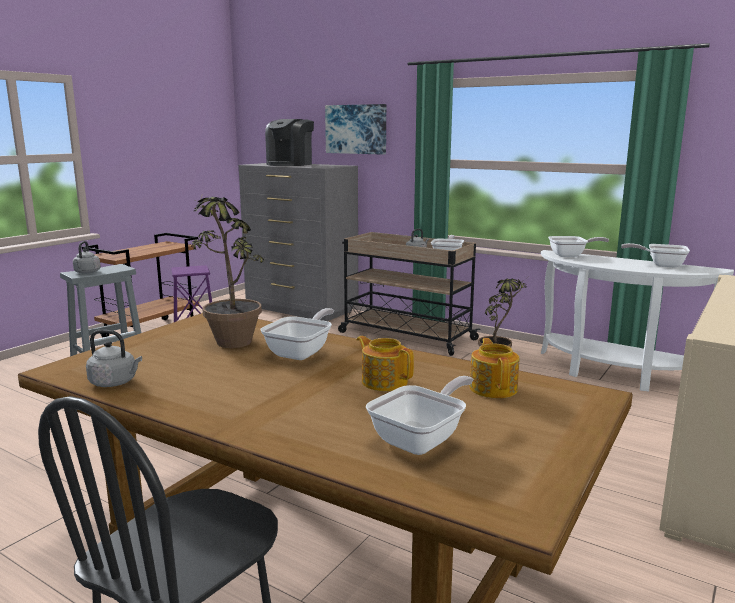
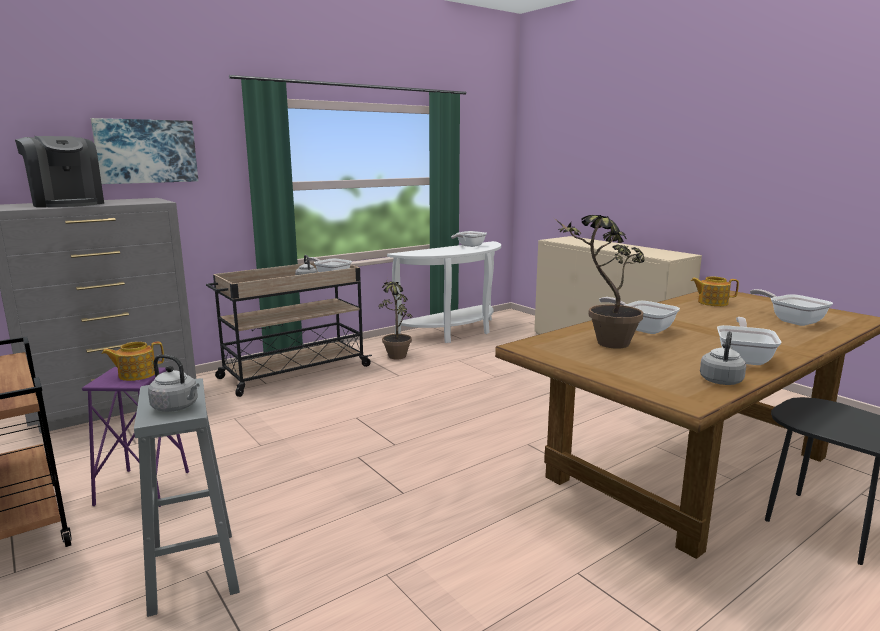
camera: 70 degrees left, 0 degrees up
teapot [357,336,414,391] -> teapot moved to [102,342,164,381]
frying pan [548,236,609,257] -> frying pan moved to [717,317,781,365]

